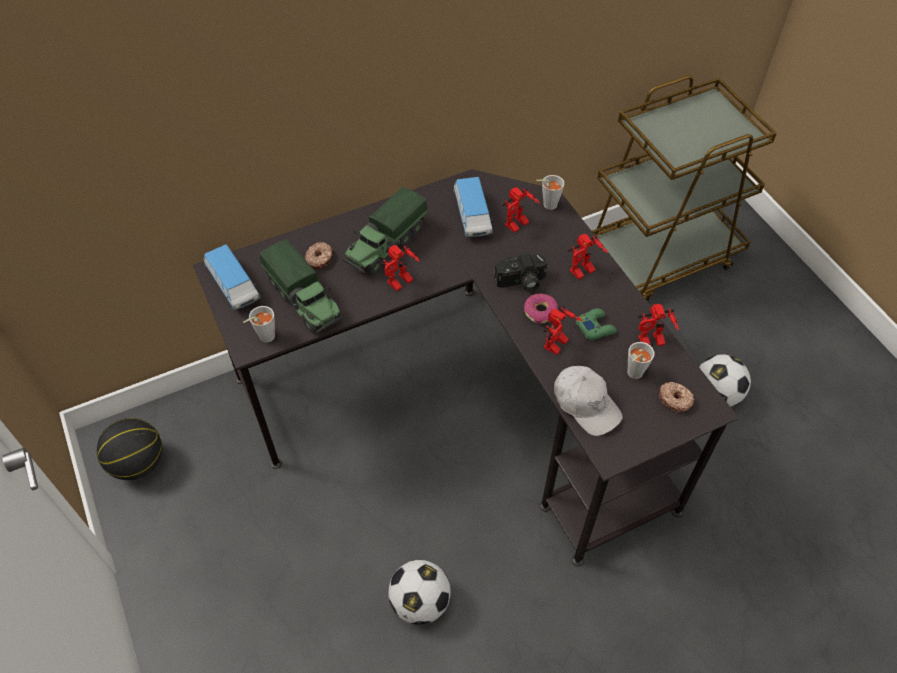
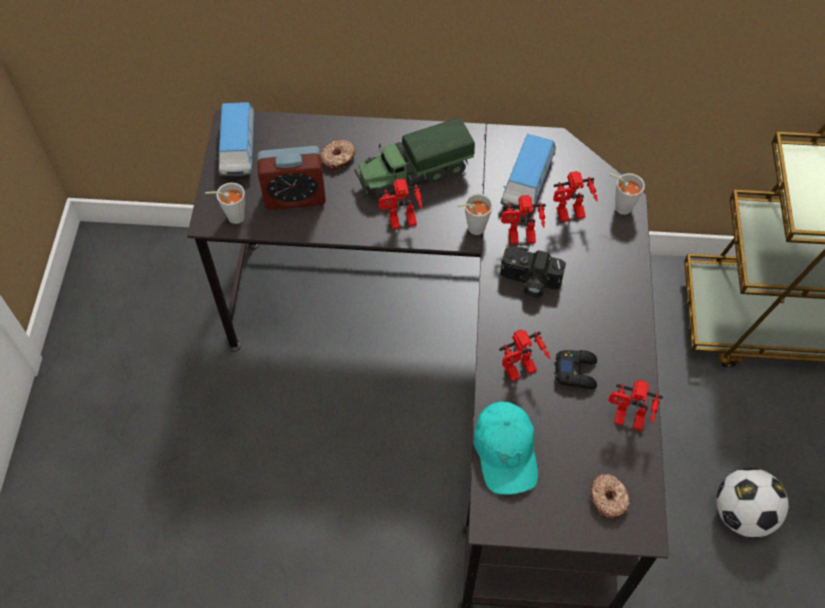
camera: 30 degrees right, 5 degrees up
basketball [97,418,162,480] -> none
toy truck [259,239,343,333] -> alarm clock [257,146,326,210]
football [388,560,451,625] -> none
donut [524,293,558,324] -> none
white cap [554,366,623,436] -> turquoise cap [474,401,538,495]
toy robot [568,234,608,280] -> toy robot moved to [501,195,546,244]
green game controller [576,308,617,340] -> black game controller [555,350,597,389]
grey cup [627,342,654,379] -> grey cup moved to [457,194,493,235]

